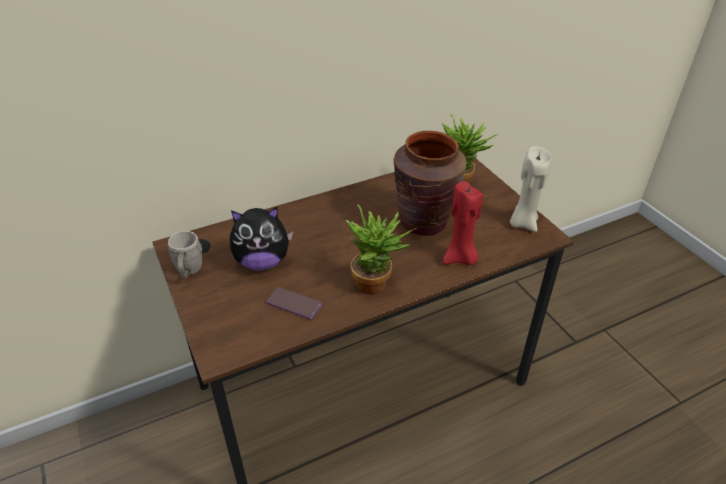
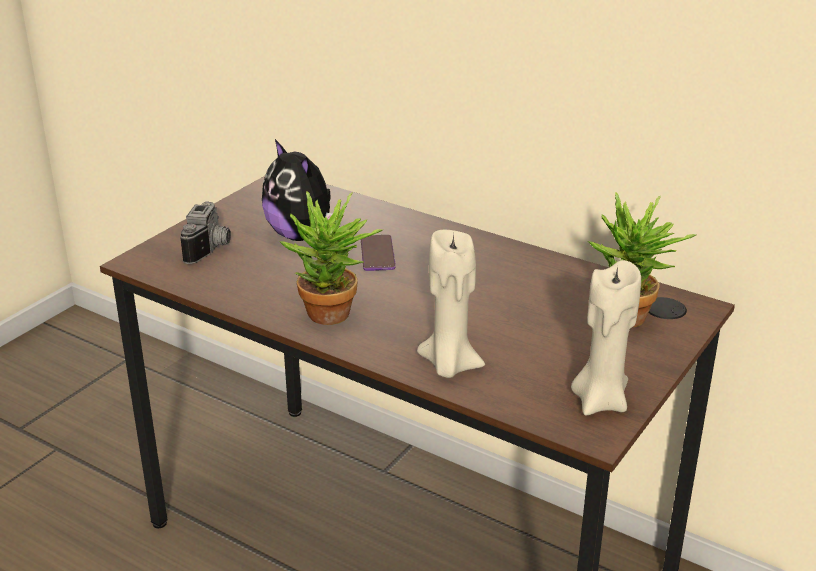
camera: 60 degrees right, 10 degrees down
grey mug [168,231,202,278] -> none
phone [266,287,322,319] -> phone moved to [361,235,396,271]
brown vase [394,131,467,236] -> none
red candle [443,181,483,265] -> beige candle [417,230,485,378]
none -> camera [180,202,231,264]

